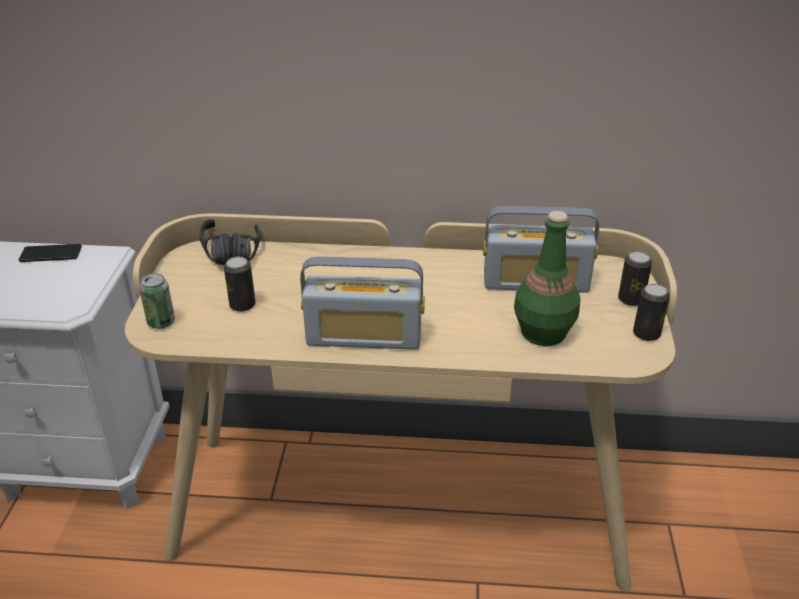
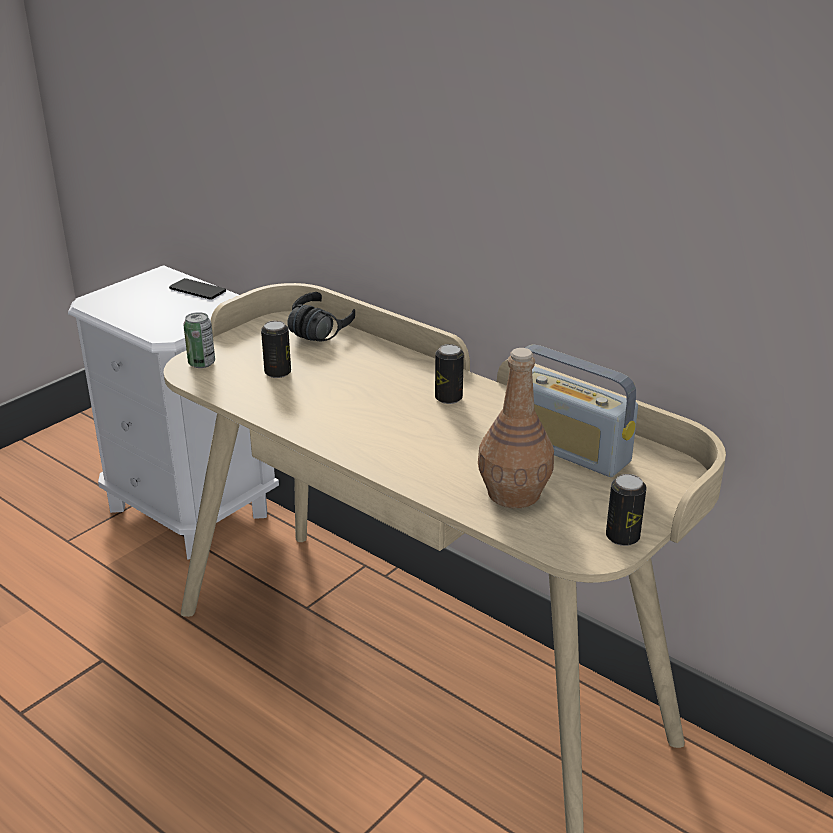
camera: 35 degrees right, 5 degrees down
radio [300,256,425,350] -> none
green bottle [514,211,581,346] -> brown bottle [478,348,554,508]
can [618,251,652,306] -> can moved to [435,344,464,404]

